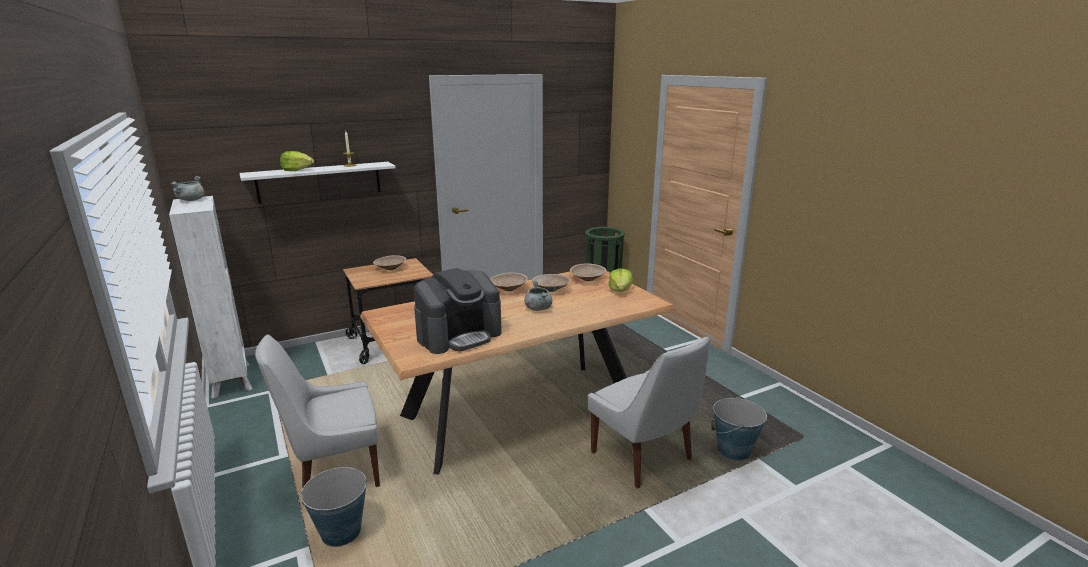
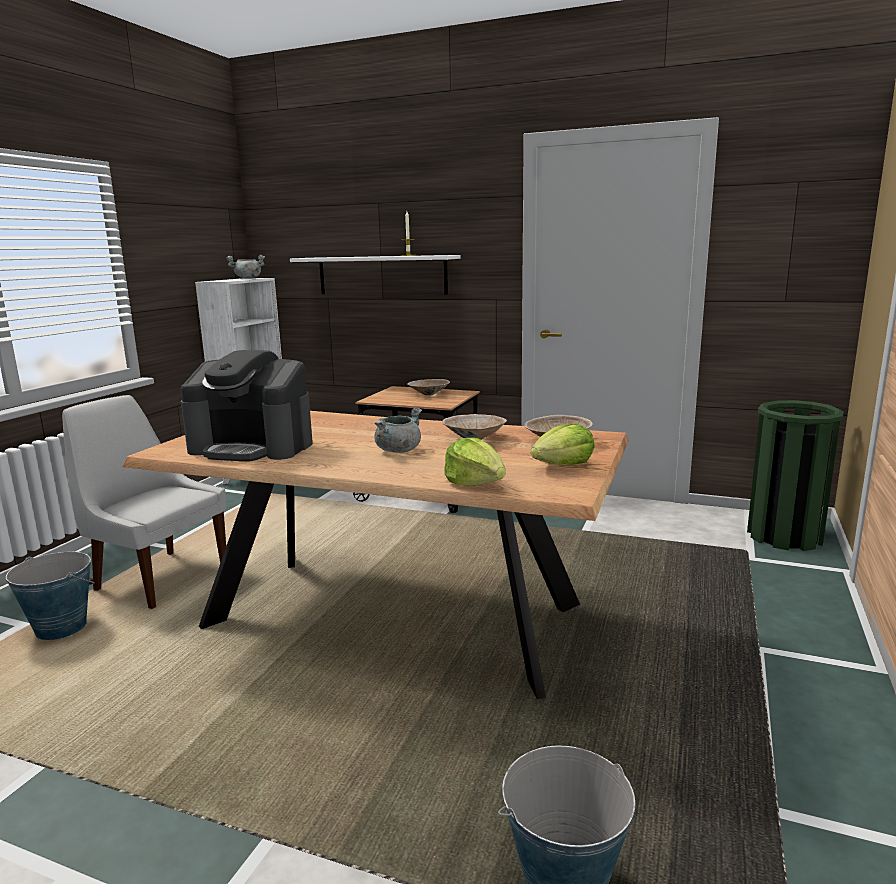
camera: 50 degrees right, 5 degrees down
lettuce [280,151,314,171] -> lettuce moved to [444,437,506,486]
beige bowl [490,272,528,291] -> none
white chair [588,337,710,488] -> none

